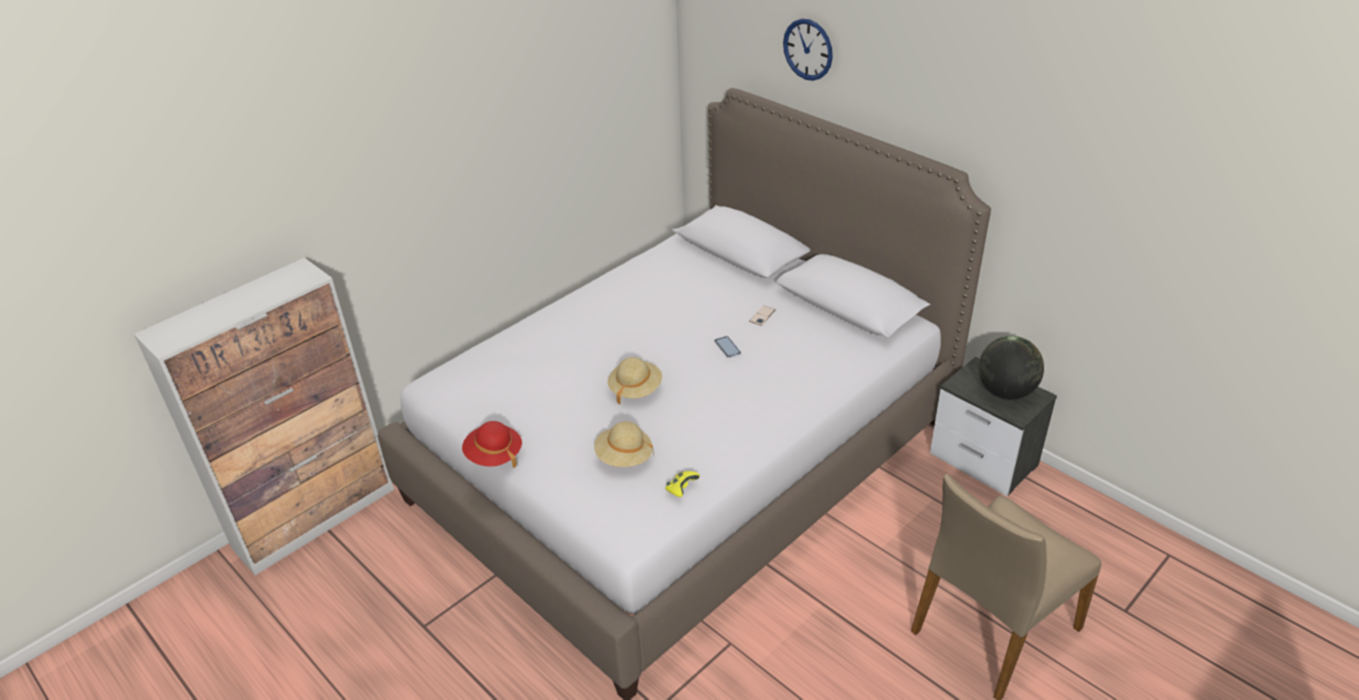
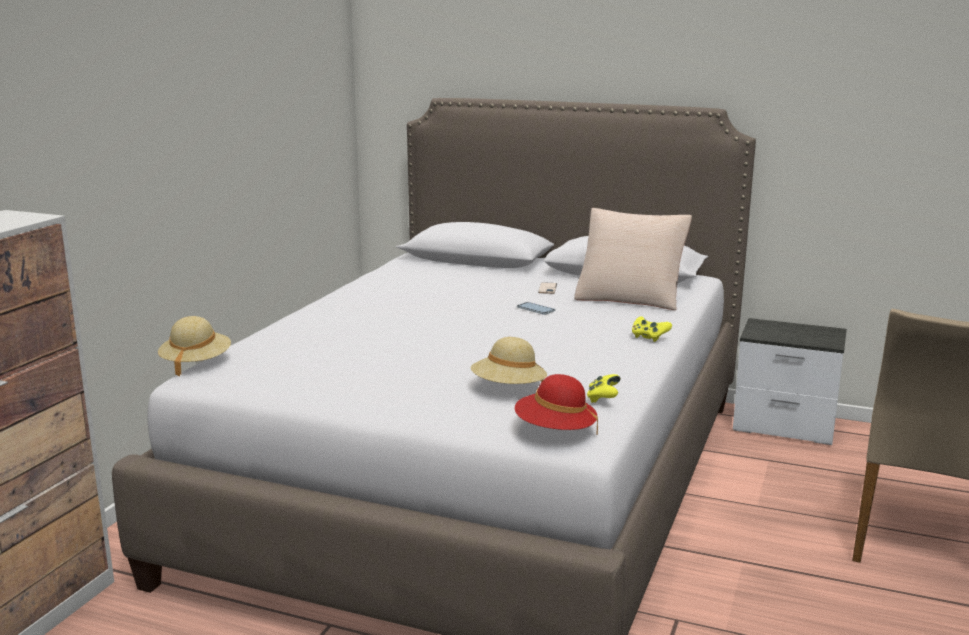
camera: 25 degrees left, 20 degrees down
red hat [462,421,522,468] -> red hat moved to [515,374,598,435]
beige hat [608,357,662,405] -> beige hat moved to [158,316,231,377]
wall clock [783,19,833,81] -> none
globe [979,336,1044,400] -> none
none -> beige pillow [574,208,692,310]
none -> yellow game controller [632,317,672,342]

